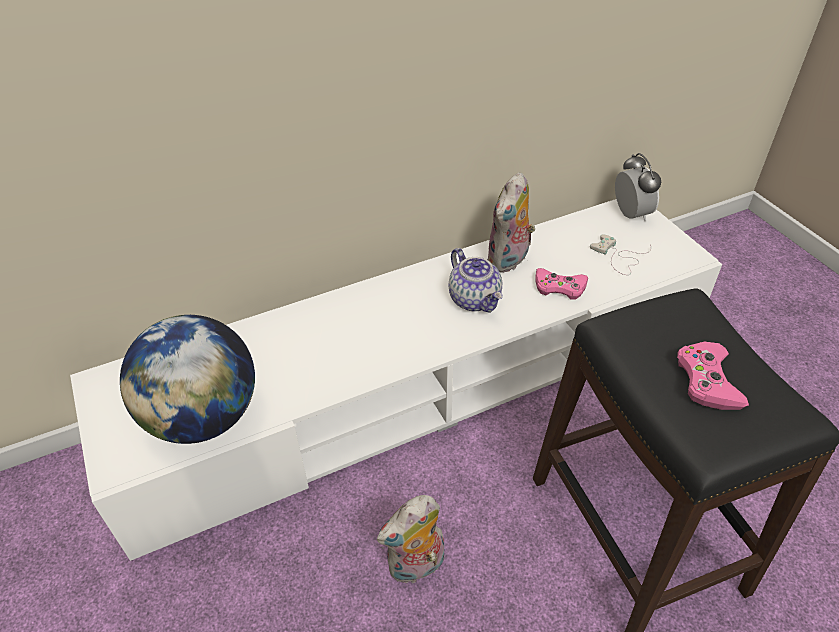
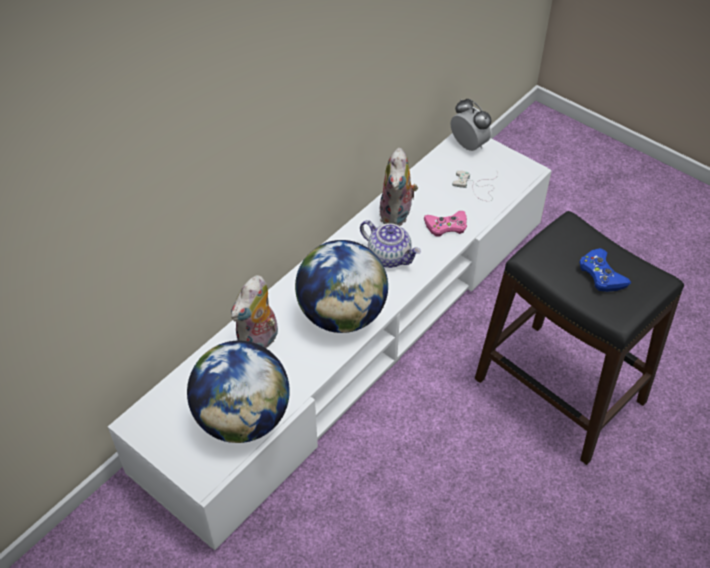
camera: 25 degrees left, 5 degrees up
plush toy [377,495,445,585] -> plush toy moved to [231,275,278,348]
pink game controller [677,342,749,410] -> blue game controller [579,248,631,292]
none -> globe [295,240,388,333]

